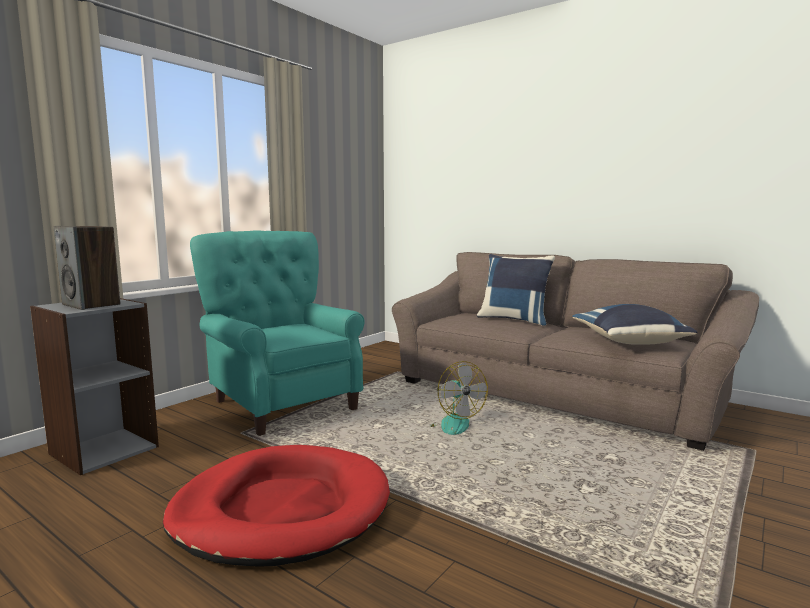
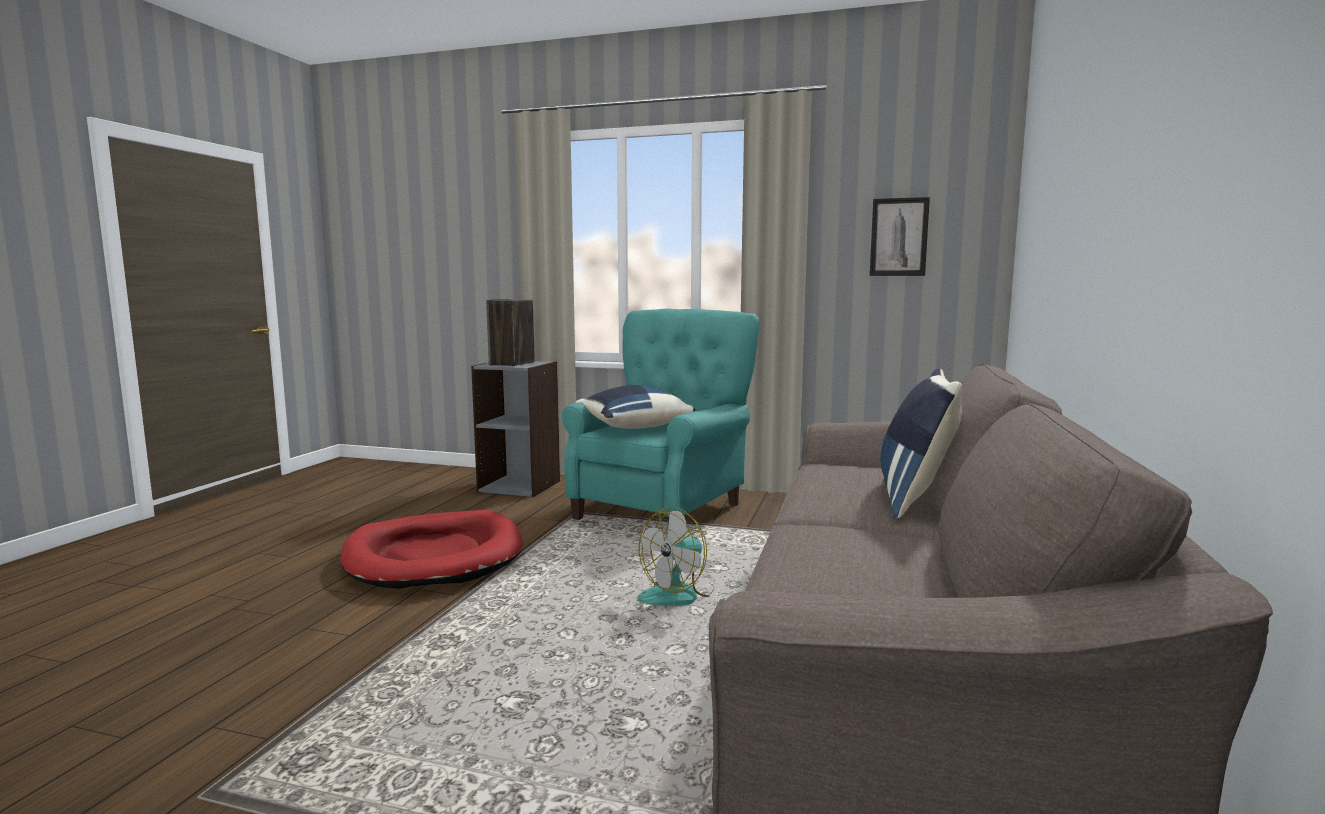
camera: 70 degrees right, 0 degrees up
blue pillow [572,304,698,345] -> blue pillow moved to [576,385,696,429]
none -> picture [870,197,930,276]

